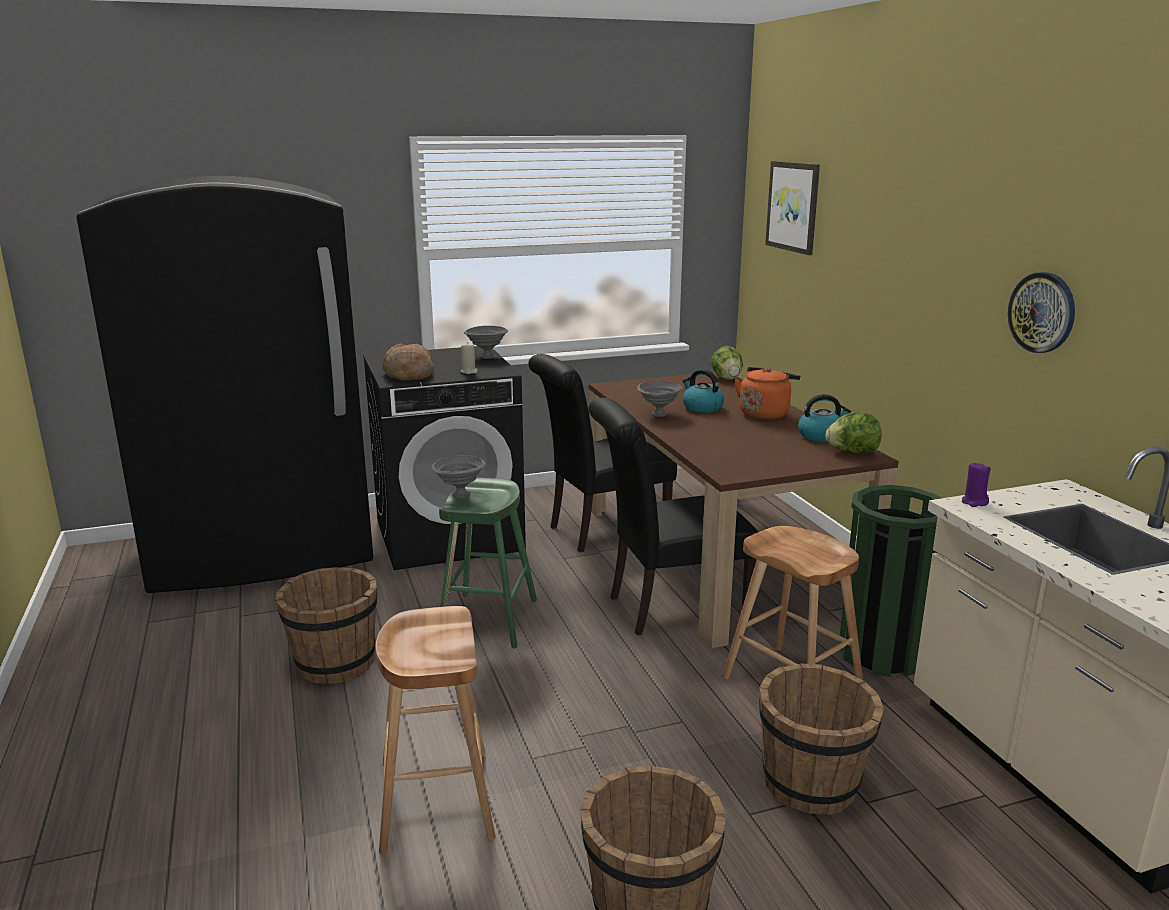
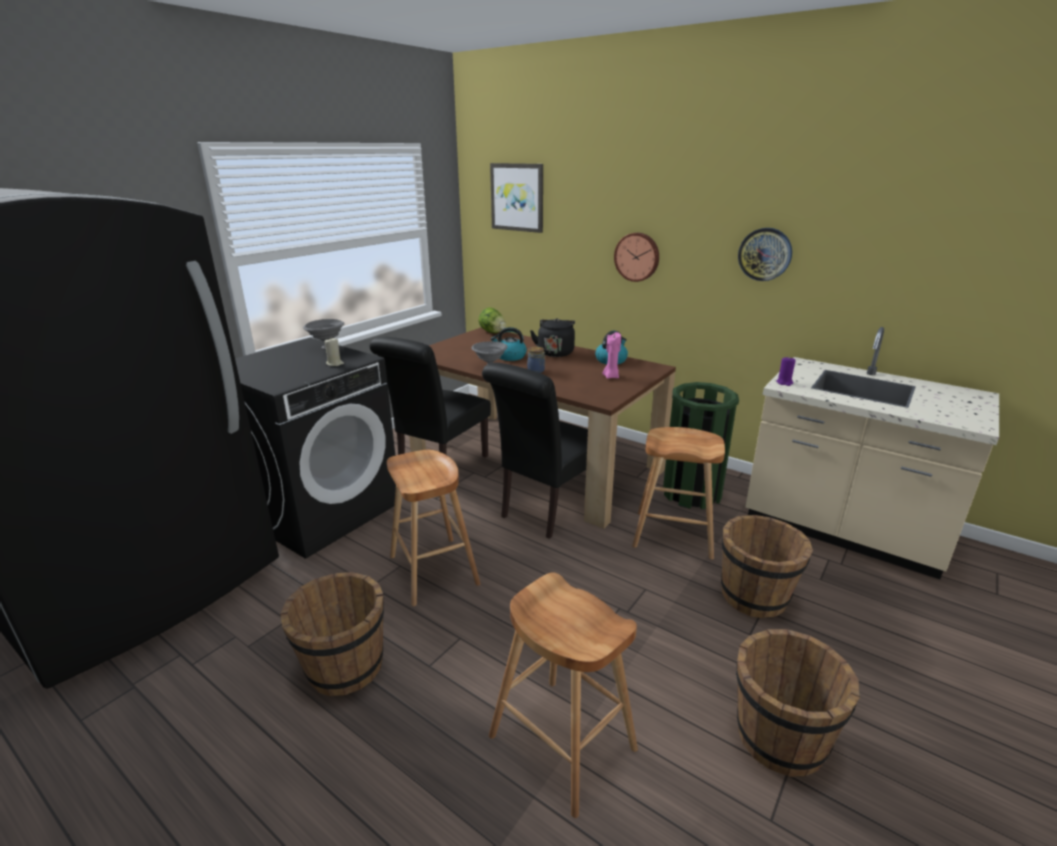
camera: 35 degrees left, 5 degrees up
bread [383,343,434,381] -> none
grey bowl [431,455,486,498] -> none
green stool [439,477,537,649] -> brown stool [387,450,481,606]
orange kettle [735,367,800,420] -> black kettle [530,318,575,357]
lettuce [825,412,881,453] -> none
none -> jar [527,347,546,373]
none -> pink candle [602,332,621,379]
none -> wall clock [614,233,659,282]

